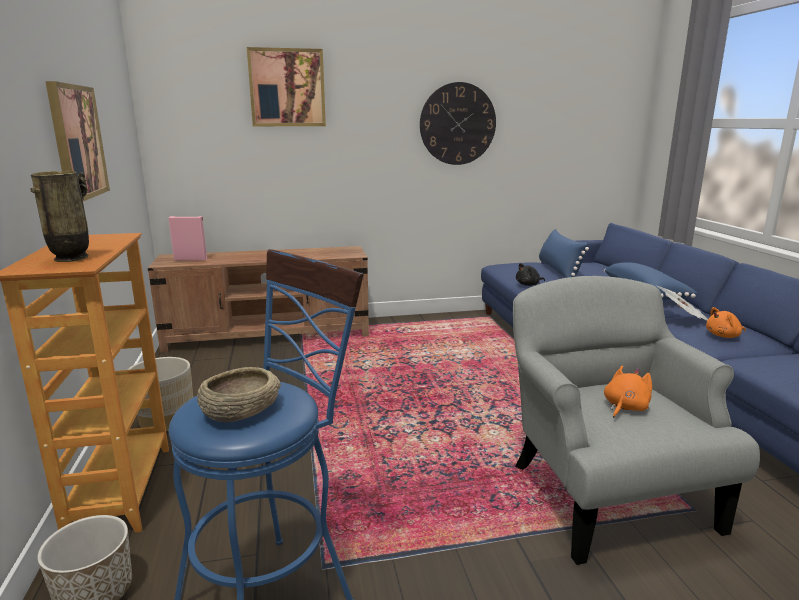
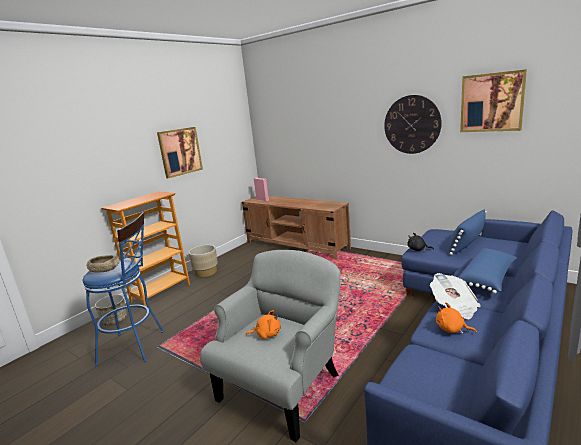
camera: 50 degrees right, 0 degrees up
vase [31,171,89,262] -> none
picture [247,47,326,126] -> picture moved to [460,69,527,132]

